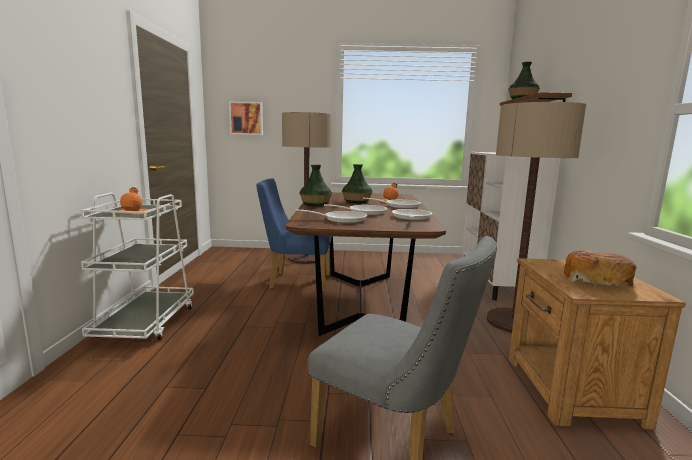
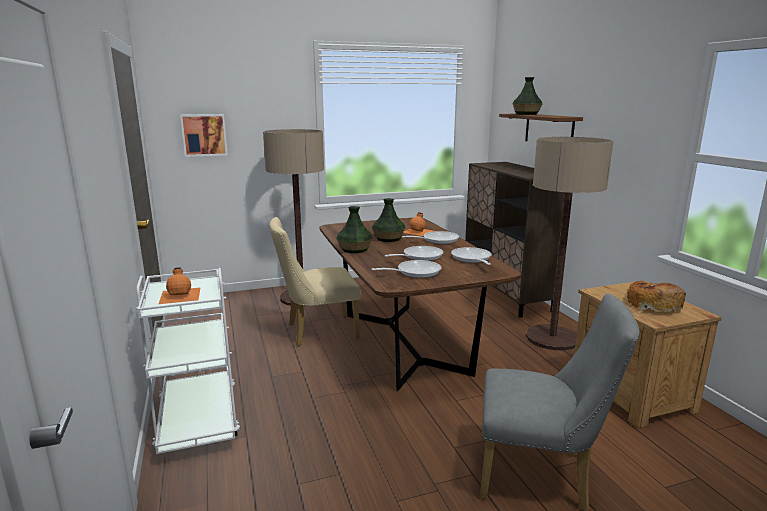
camera: 20 degrees left, 5 degrees up
blue chair [256,178,331,292] -> beige chair [270,217,361,346]
white cabinet [462,152,560,300] -> brown cabinet [465,162,573,318]

